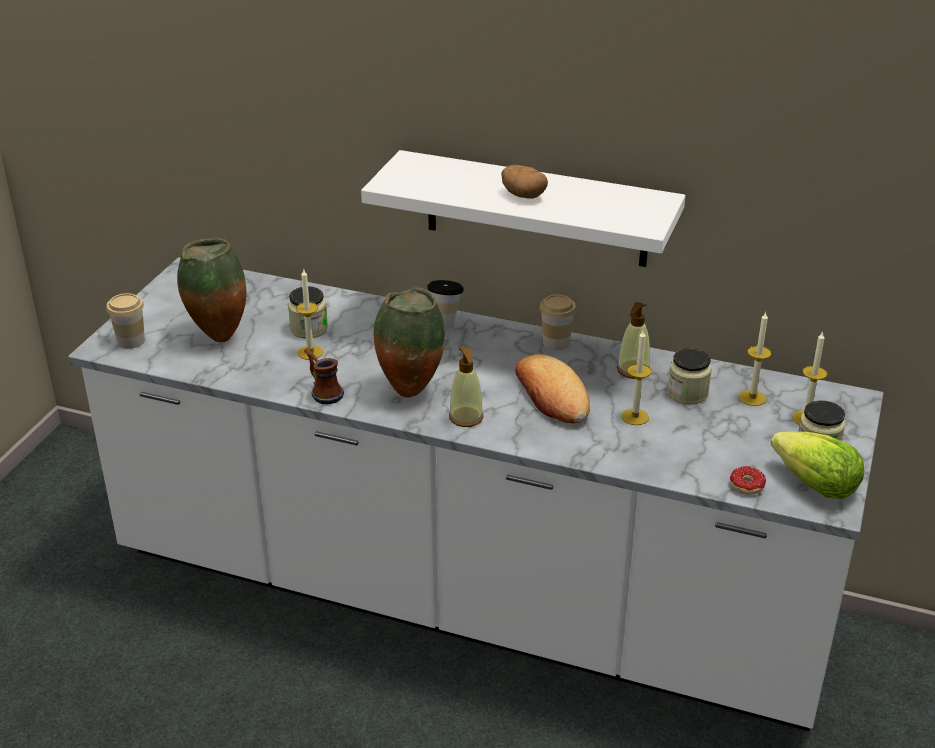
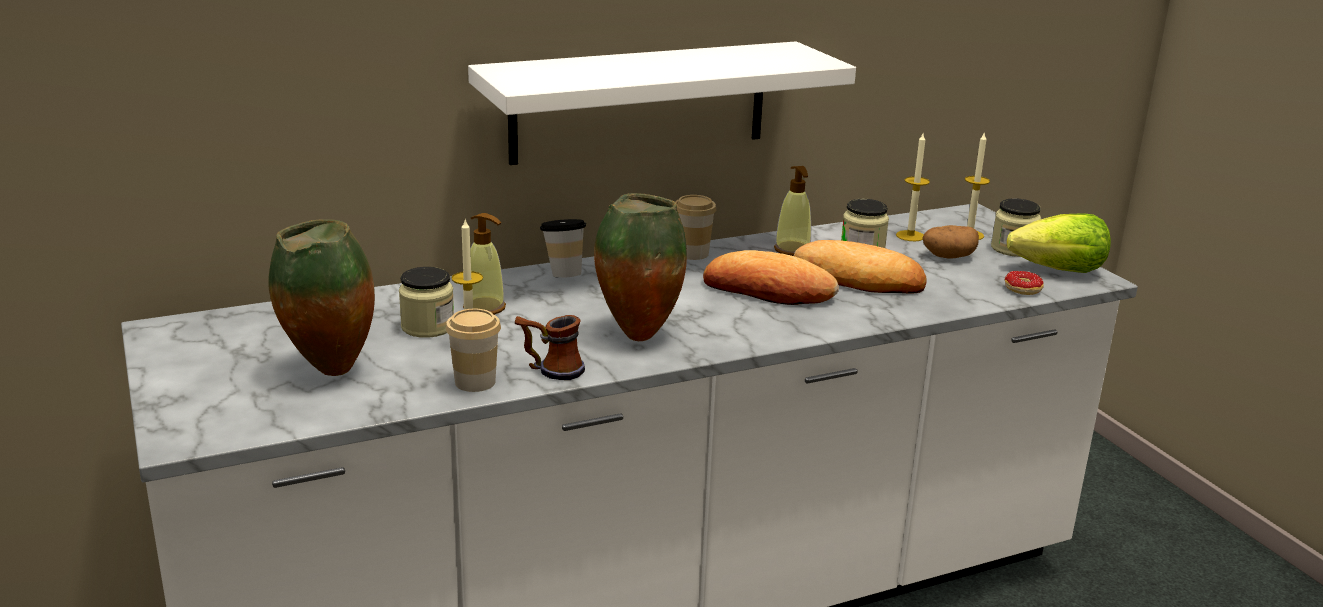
camera: 45 degrees left, 10 degrees down
cup [107,293,145,349] -> cup moved to [446,309,501,392]
soap dispenser [449,347,484,427] -> soap dispenser moved to [463,213,506,315]
potato [501,165,548,199] -> potato moved to [922,225,979,258]
candle [621,330,652,425] -> bread [793,240,927,294]

